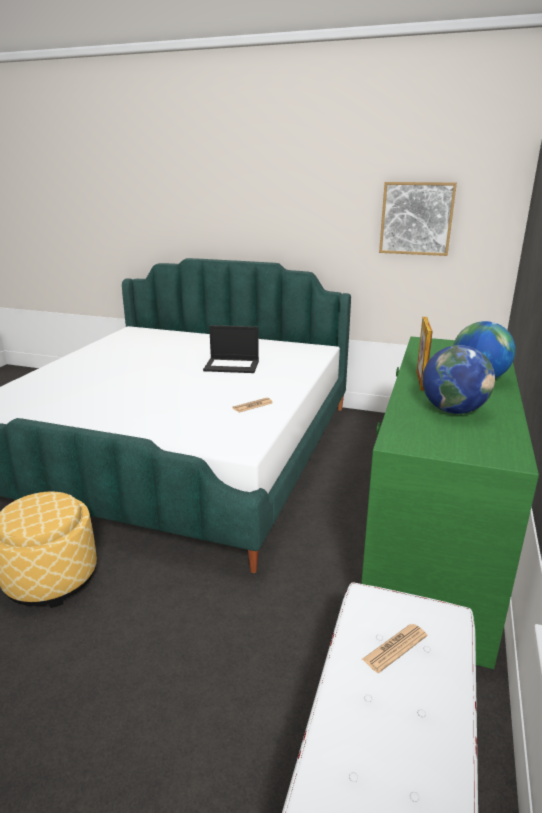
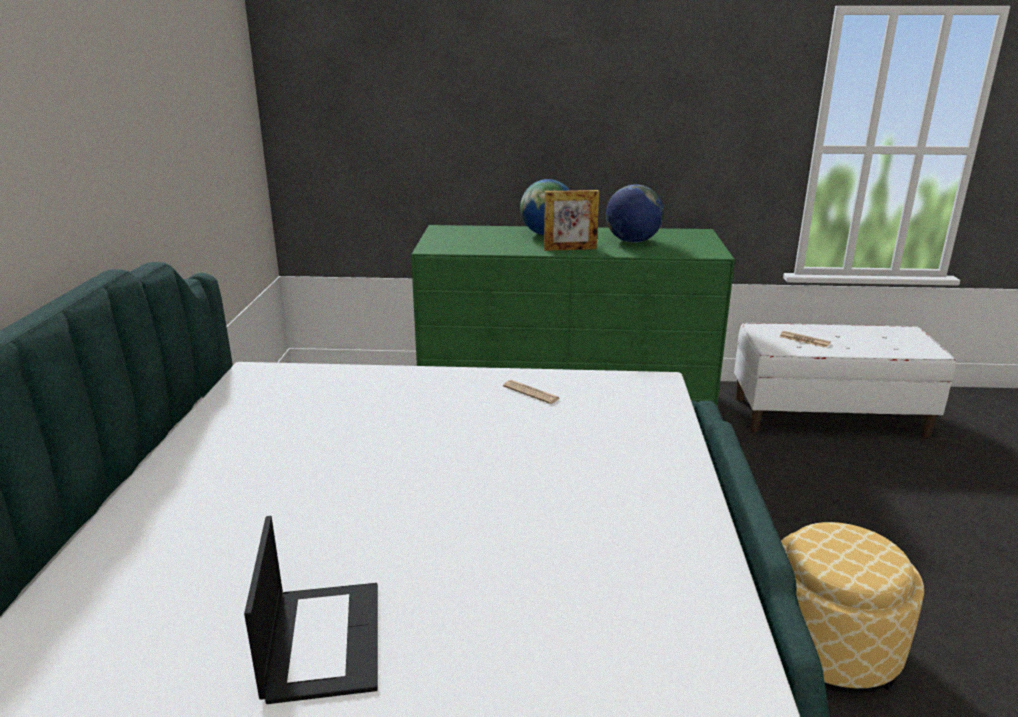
camera: 105 degrees left, 0 degrees up
laptop [203,325,259,373] -> laptop moved to [244,516,378,704]
picture [379,182,457,256] -> none

